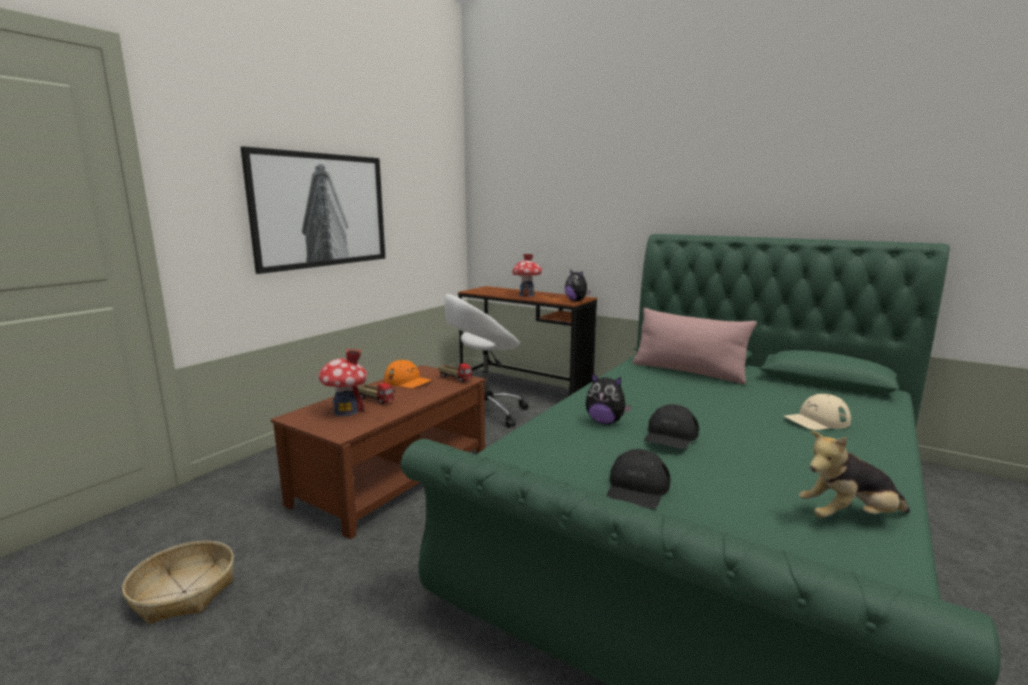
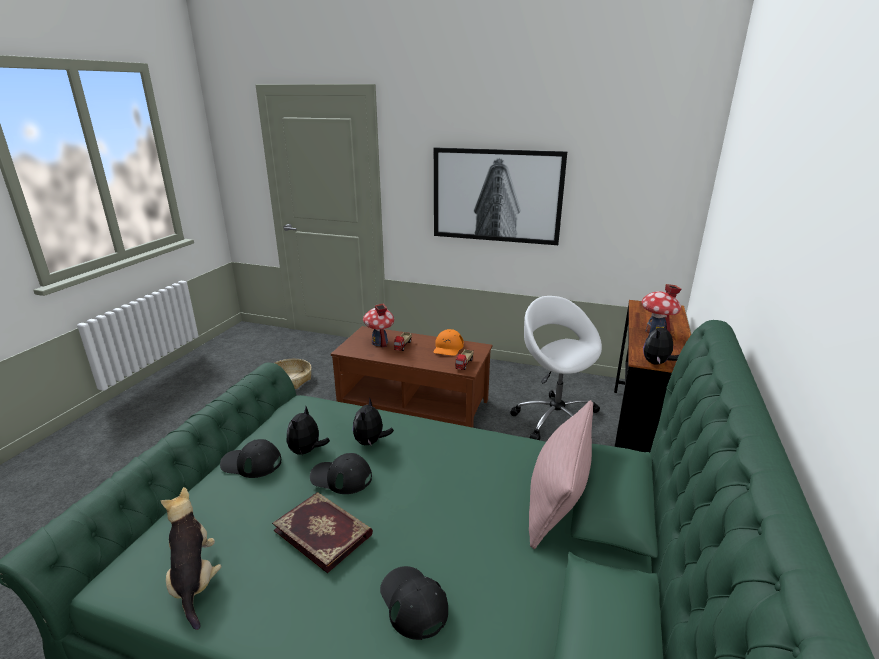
camera: 75 degrees right, 10 degrees up
beige cap [784,394,851,430] -> black cap [380,566,448,640]
none -> book [272,492,373,573]
none -> plush toy [287,406,330,456]

